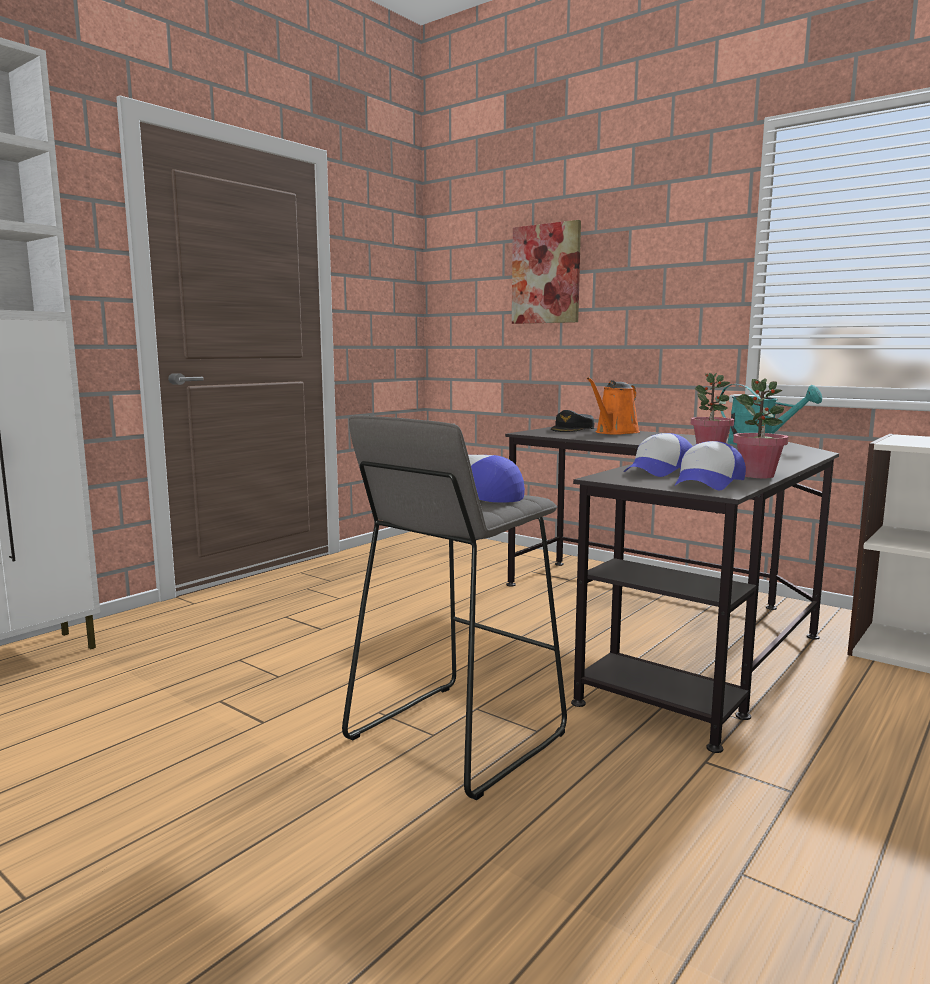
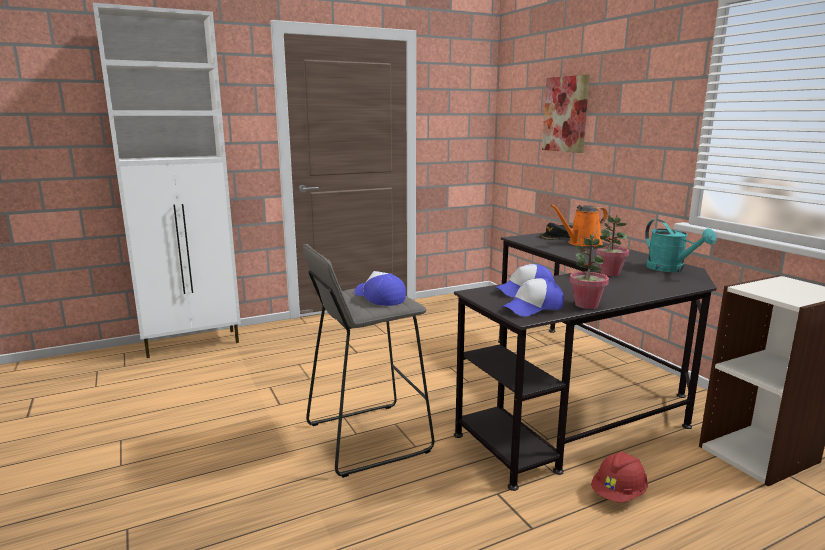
camera: 25 degrees right, 5 degrees up
none -> red hard hat [591,452,648,502]

